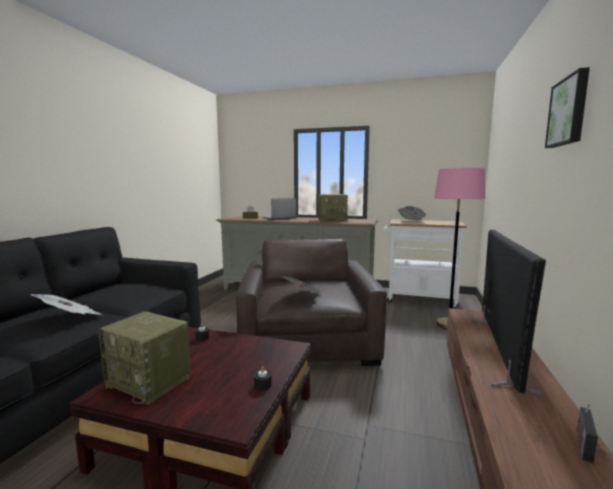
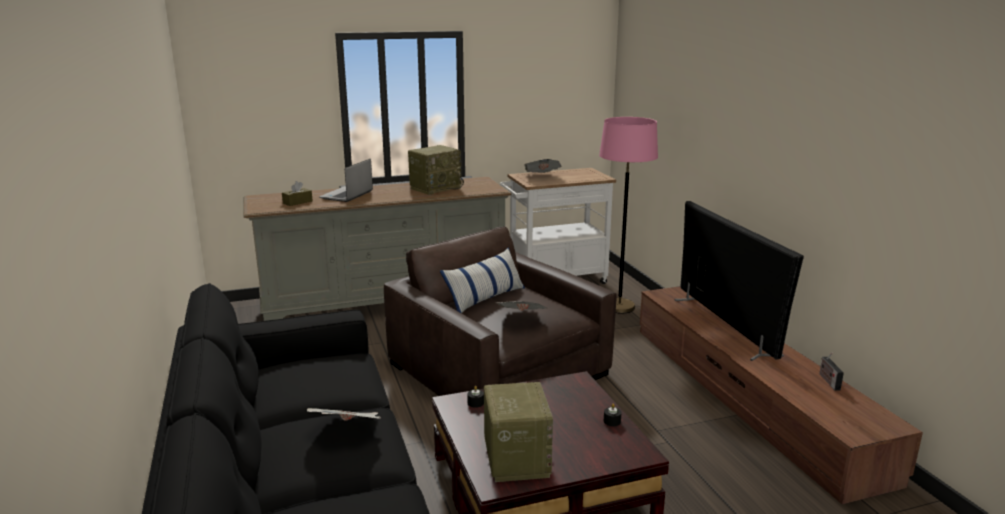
camera: 35 degrees left, 10 degrees up
radio [98,311,190,405] -> radio turned 90 degrees counterclockwise [484,382,553,482]
picture [545,67,590,148] -> none
none -> pillow [440,248,525,313]

